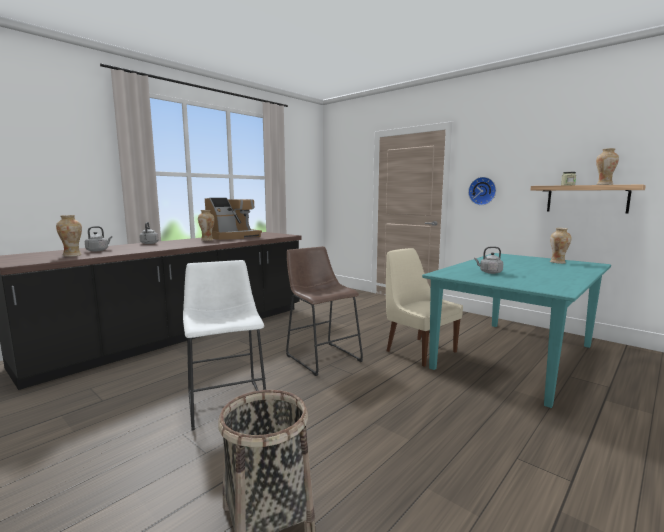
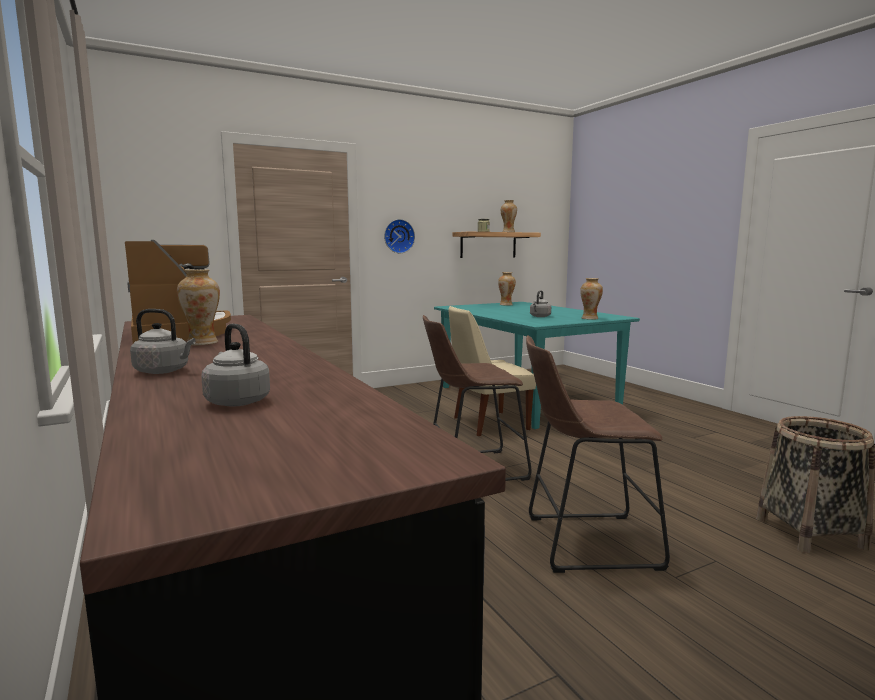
camera: 70 degrees left, 0 degrees up
vase [56,215,82,257] -> vase moved to [580,278,603,320]
white stool [183,260,266,430] -> brown stool [526,335,670,573]

